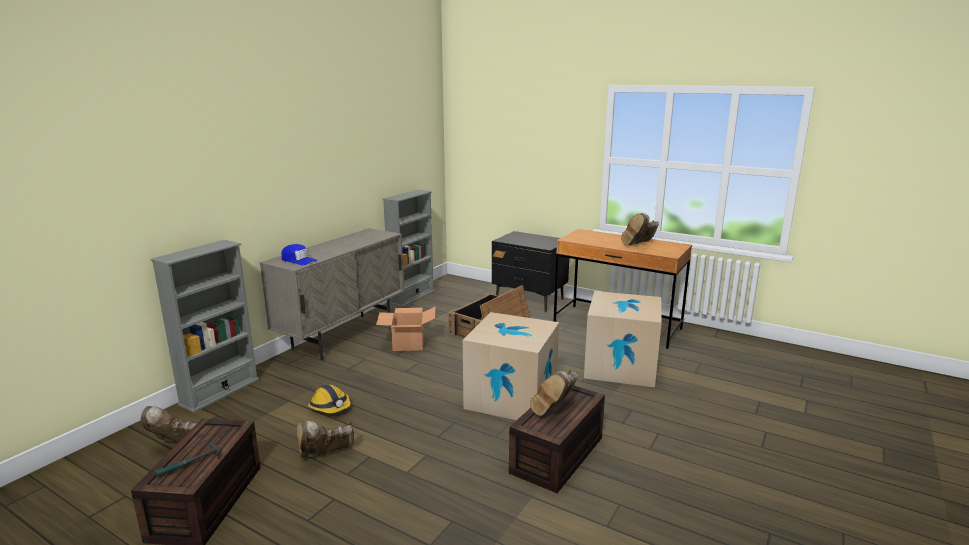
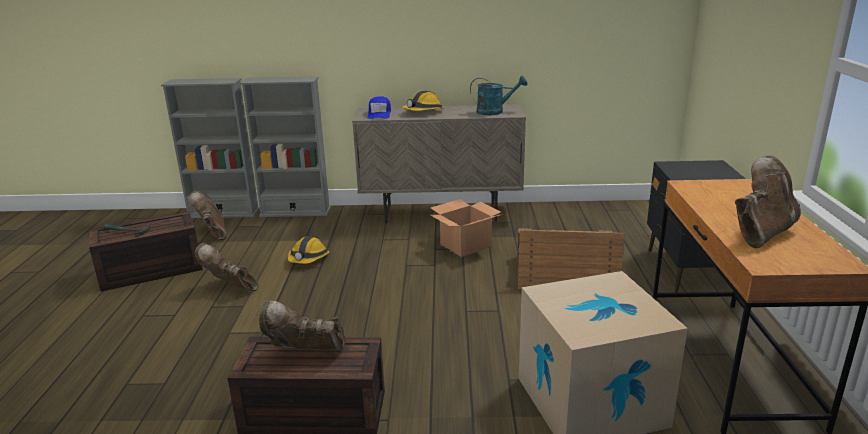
camera: 60 degrees right, 5 degrees up
grey bookcase [383,190,435,307] -> grey bookcase moved to [161,78,260,218]
cardboard box [463,312,559,420] -> none
brown boot [621,213,659,245] -> brown boot turned 120 degrees clockwise [735,155,801,248]
none -> hard hat [402,91,443,111]
none -> turquoise watering can [470,76,528,115]

